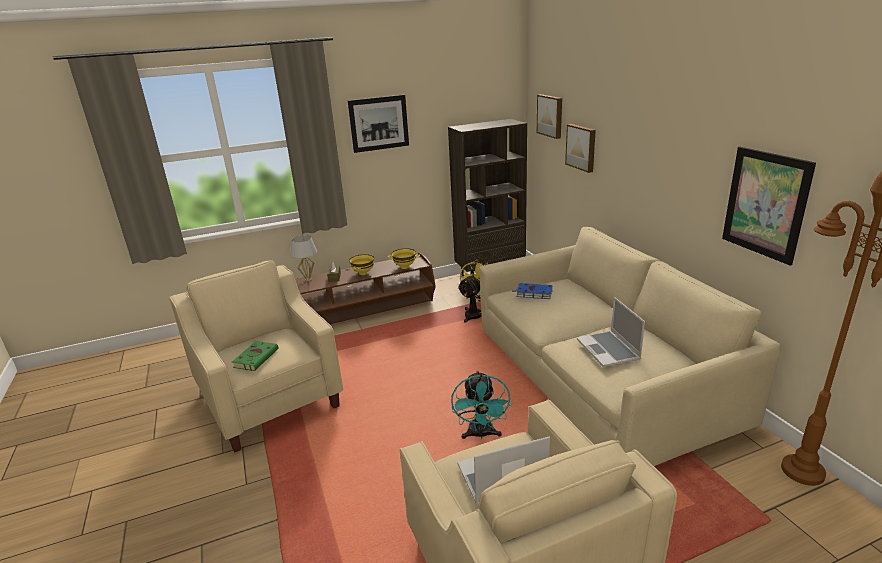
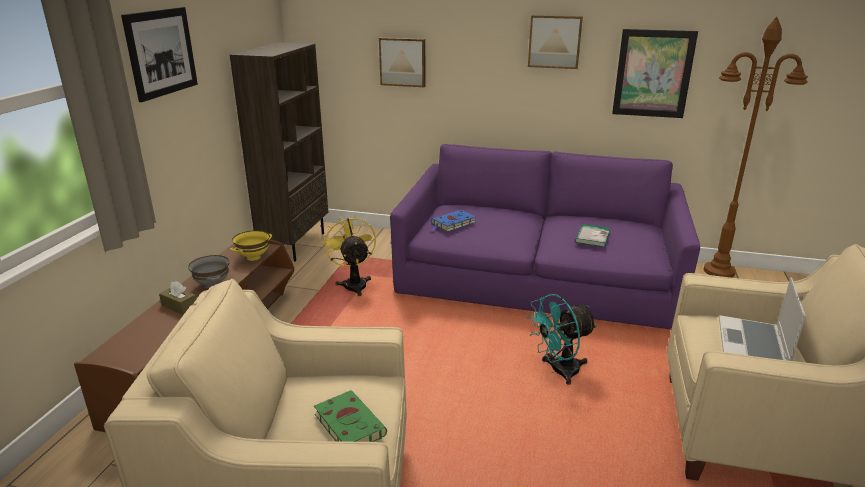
camera: 55 degrees left, 0 degrees up
white table lamp [290,235,317,281] -> none
yellow bowl [349,254,374,275] -> grey bowl [188,255,229,289]
turquoise fan [451,371,512,439] -> turquoise fan turned 120 degrees clockwise [527,294,597,385]
beige sofa [479,227,781,466] -> purple sofa [390,144,700,330]
picture [537,94,562,139] -> picture moved to [528,15,583,69]
laptop [577,297,645,367] -> book [575,224,610,247]

